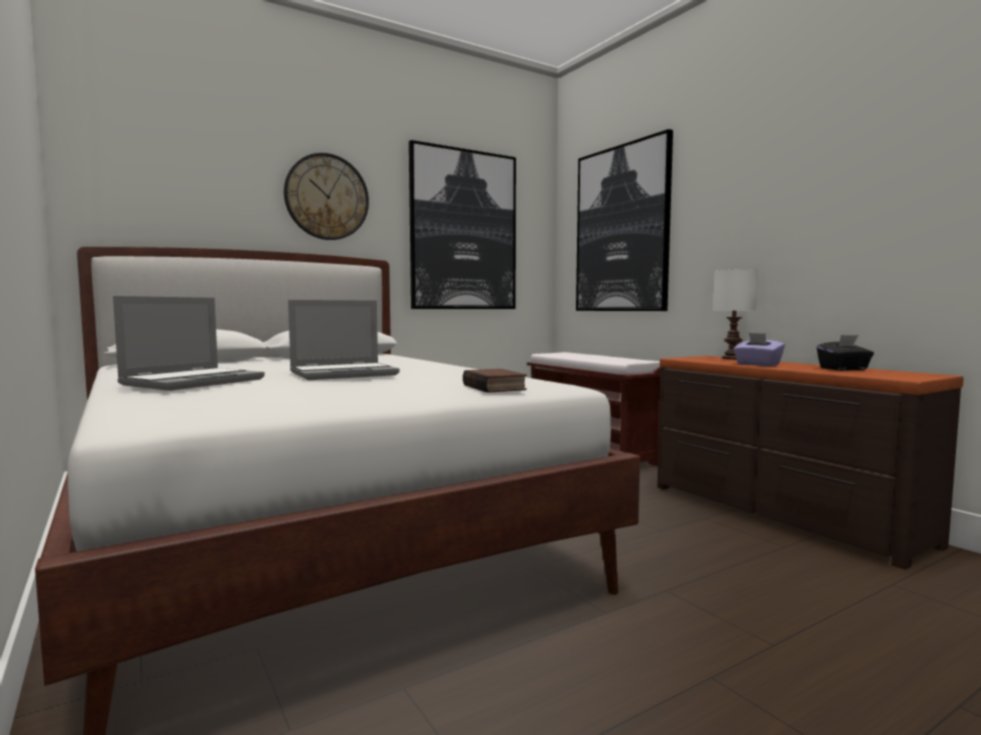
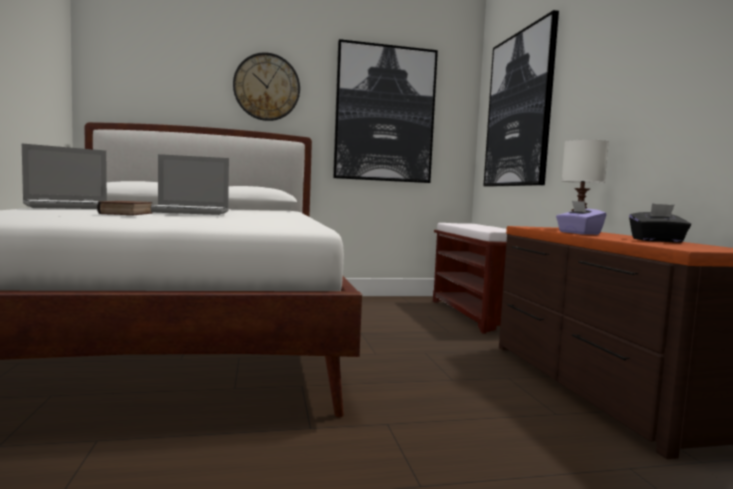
camera: 20 degrees right, 0 degrees up
book [463,369,527,393] -> book moved to [97,201,152,215]

